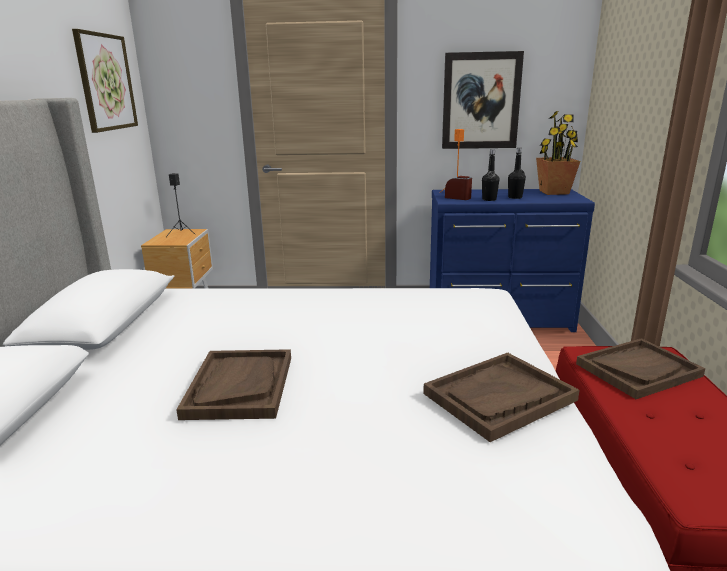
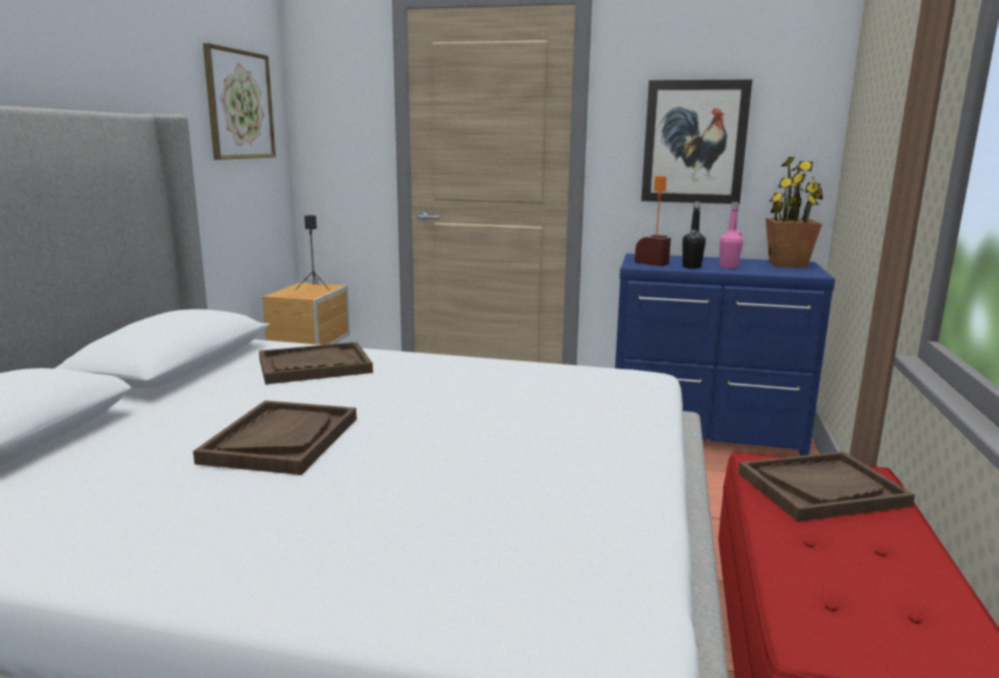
camera: 10 degrees right, 5 degrees down
brown tray [423,353,580,442] -> brown tray moved to [259,342,373,384]
black bottle [508,148,526,199] -> pink bottle [719,202,743,268]

